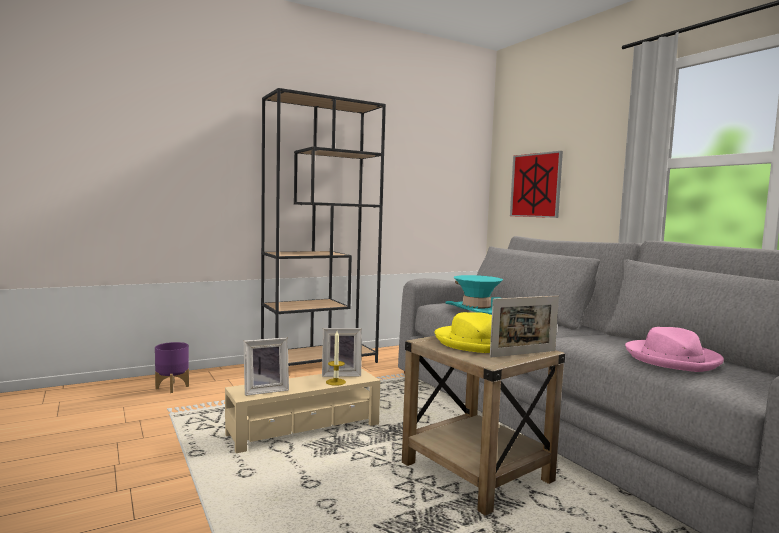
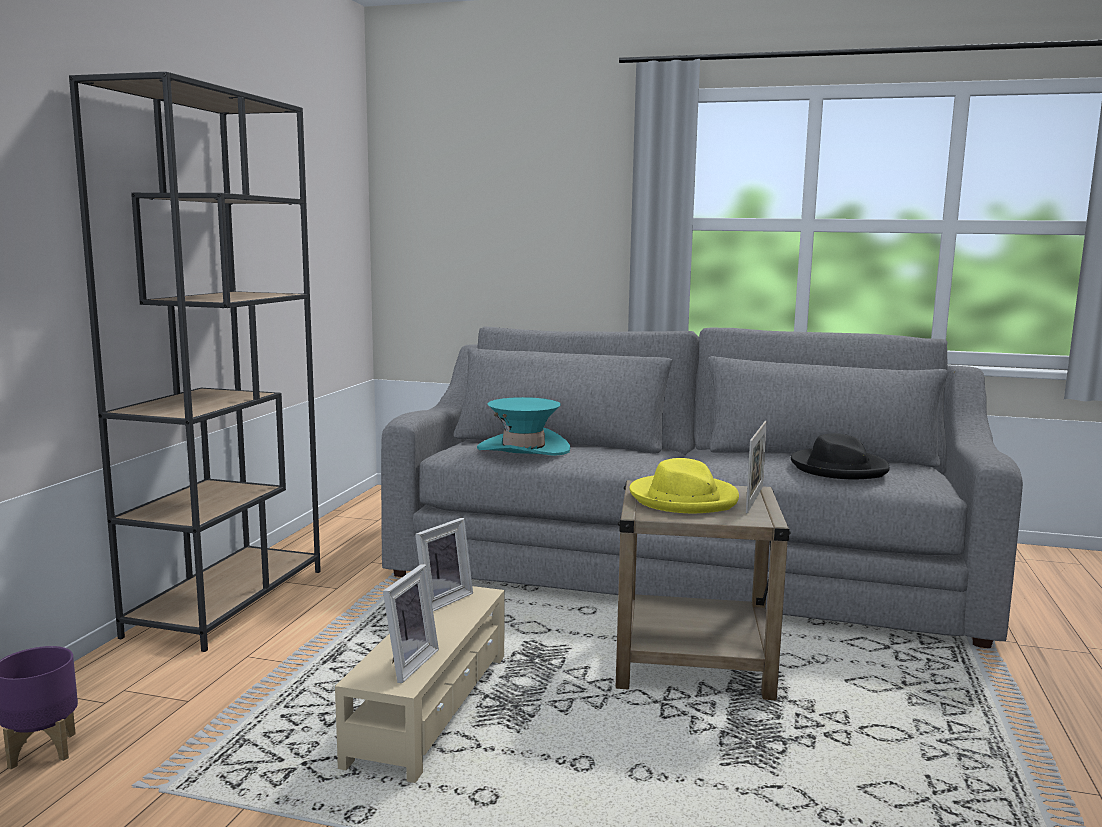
camera: 45 degrees left, 5 degrees up
candle [326,331,346,386] -> none
picture [510,151,563,218] -> none
pink hat [625,327,724,372] -> black hat [791,433,889,479]

